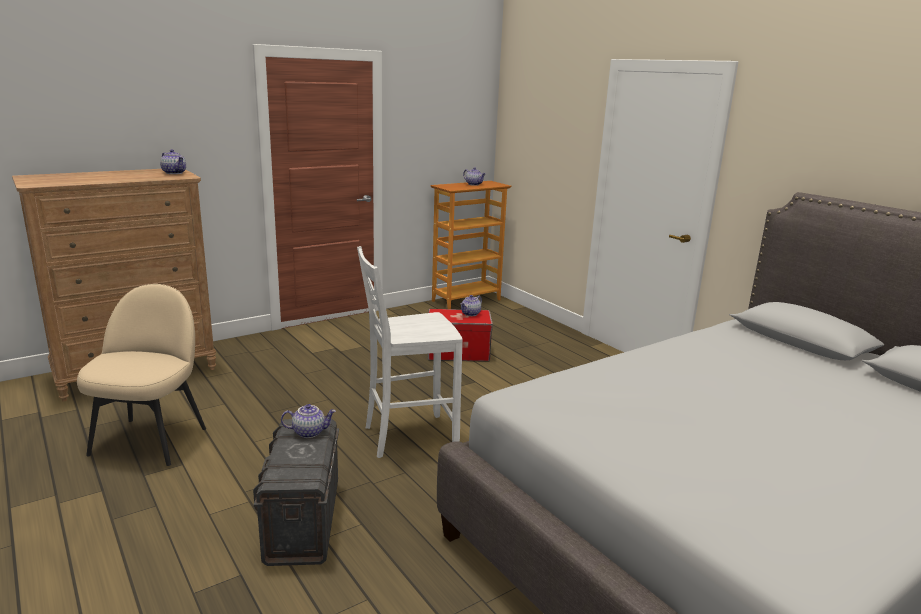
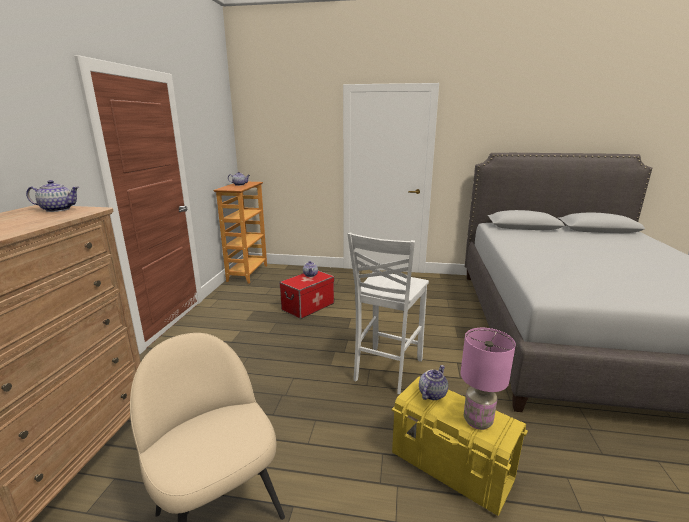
camera: 45 degrees left, 0 degrees up
grey storage box [253,419,339,566] -> yellow storage box [392,376,528,516]
none -> pink table lamp [461,328,516,430]

